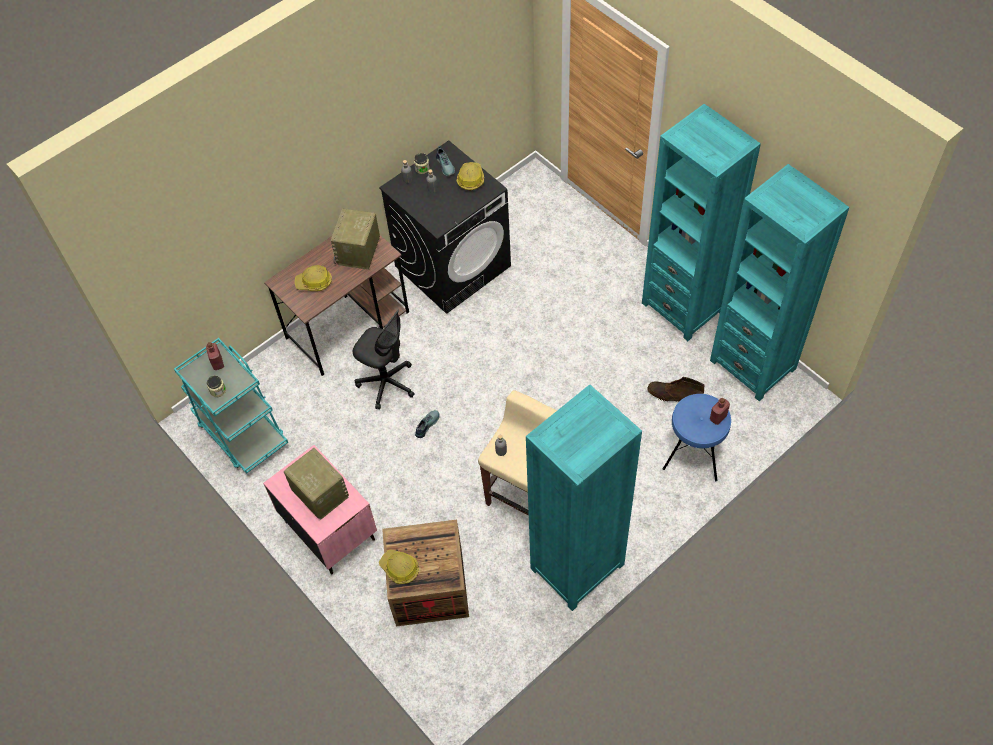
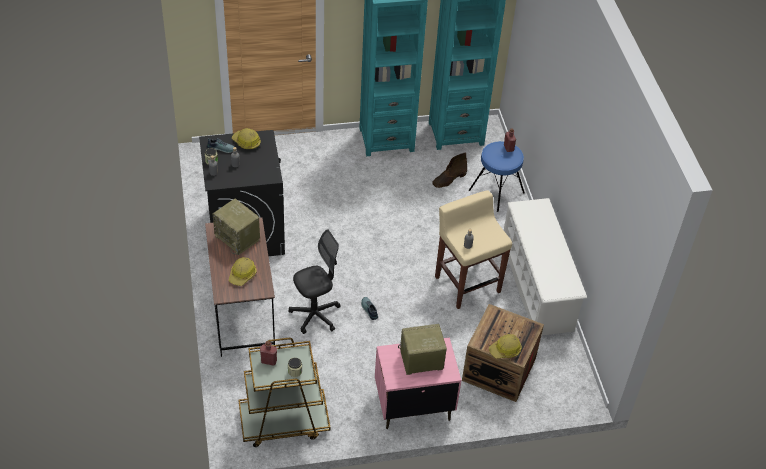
camera: 65 degrees left, 10 degrees down
turquoise cart [174,338,288,474] -> brown cart [239,338,330,447]
turquoise bookcase [526,384,642,611] -> white shoe rack [504,198,587,336]

